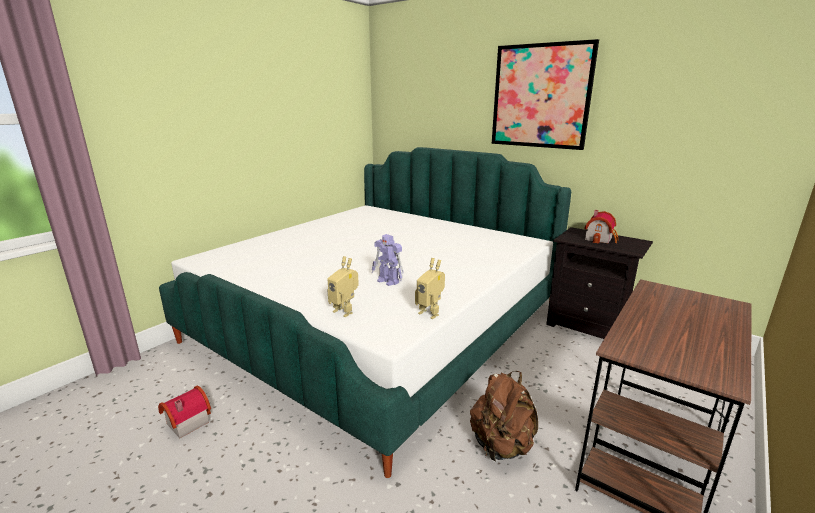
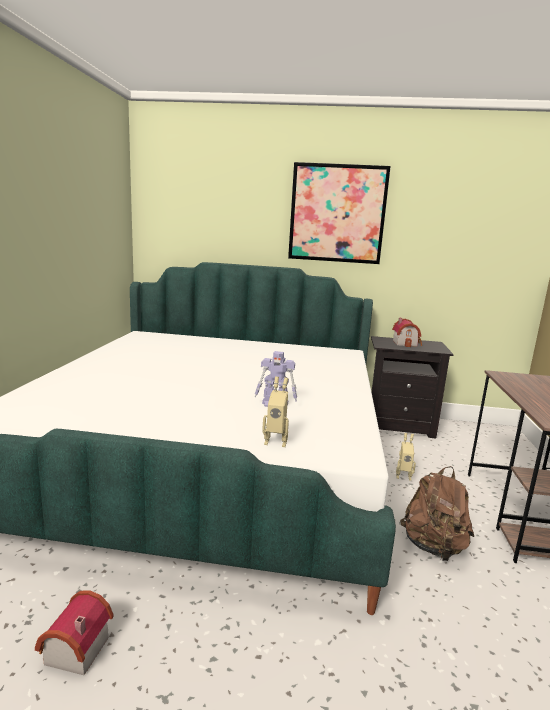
camera: 30 degrees left, 5 degrees down
toy robot [415,258,445,319] -> toy robot moved to [396,433,416,481]

